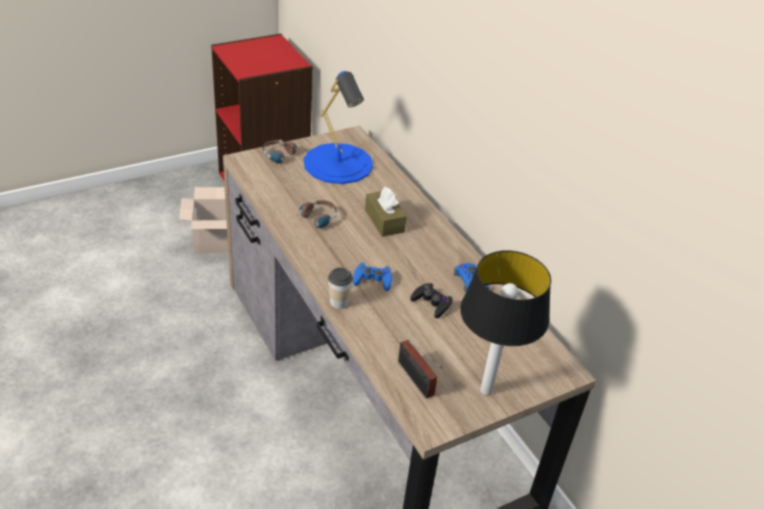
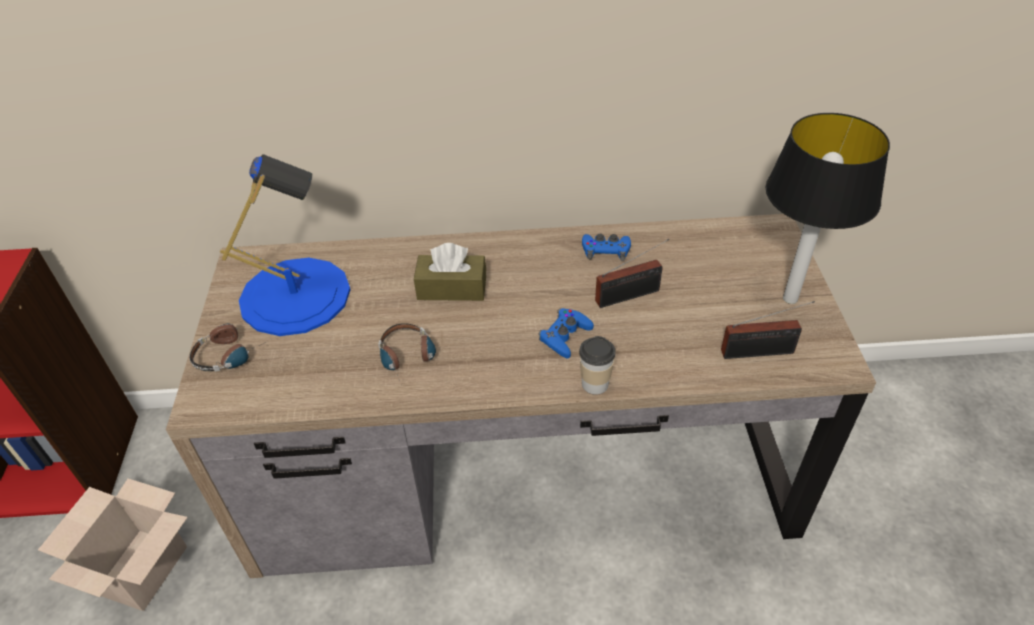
camera: 60 degrees left, 5 degrees up
black game controller [410,283,453,318] -> radio [595,239,669,308]

